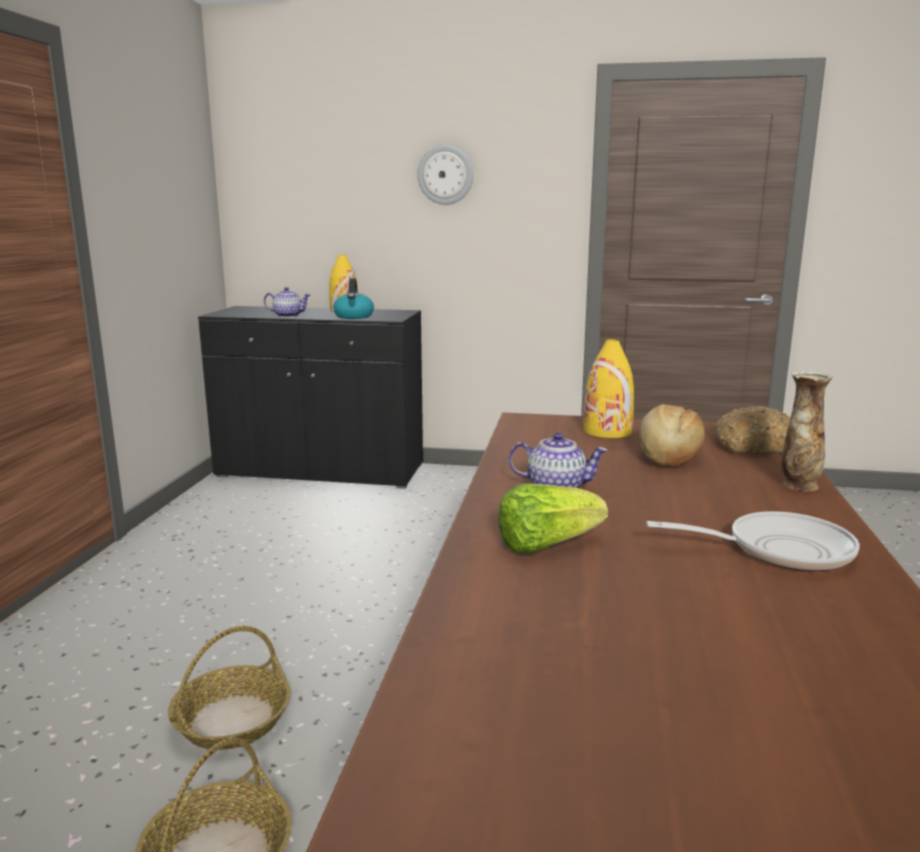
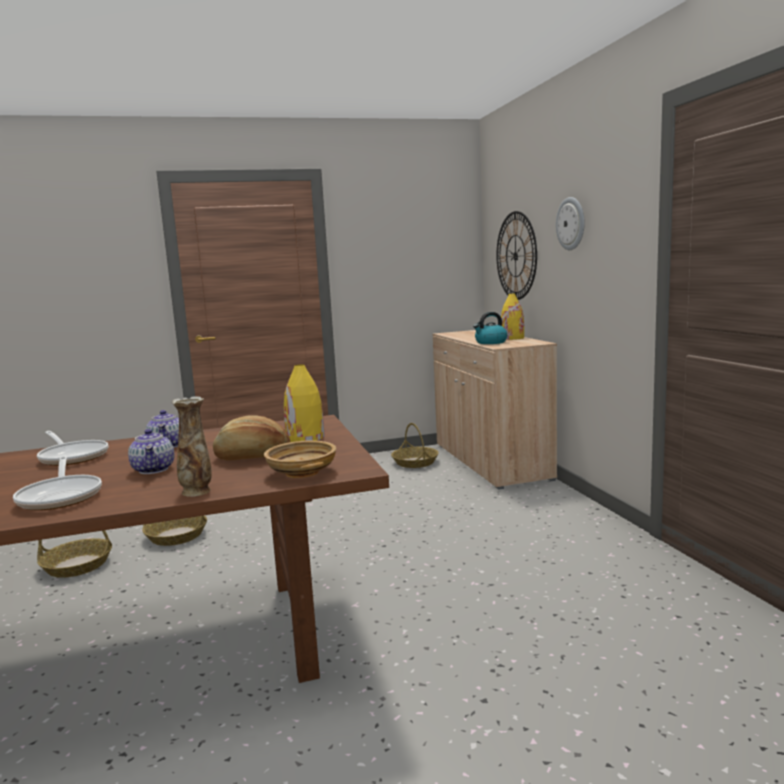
camera: 65 degrees right, 5 degrees down
black cabinet [198,306,423,489] -> beige cabinet [433,330,557,490]
teapot [264,287,310,317] -> teapot moved to [128,429,174,474]
lettuce [498,483,608,553] -> frying pan [37,431,109,466]
bread [714,406,791,453] -> beige bowl [264,440,336,478]
none -> basket [391,423,439,468]
none -> wall clock [496,211,537,300]

